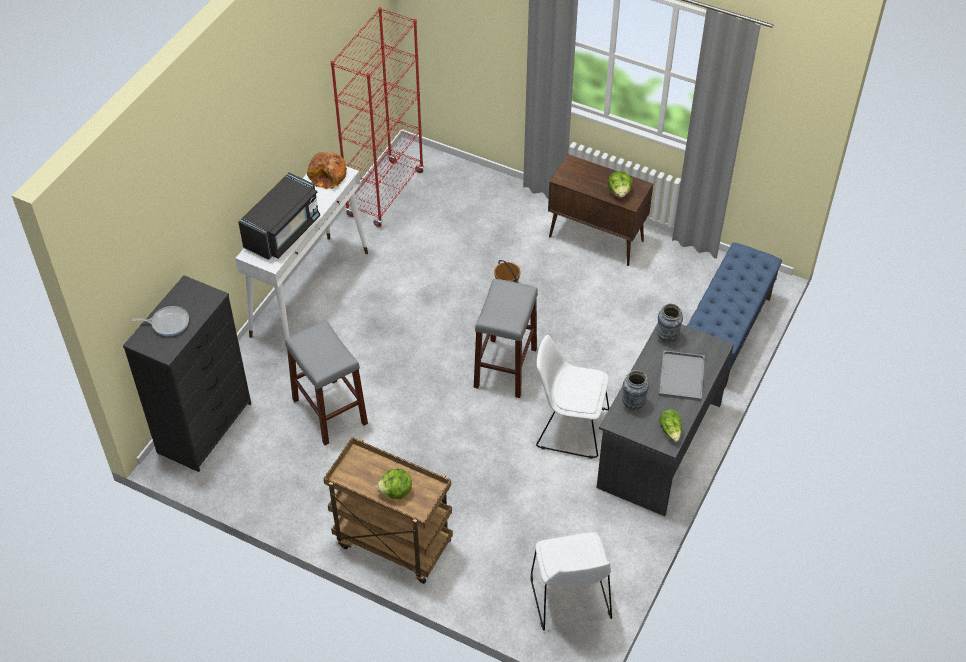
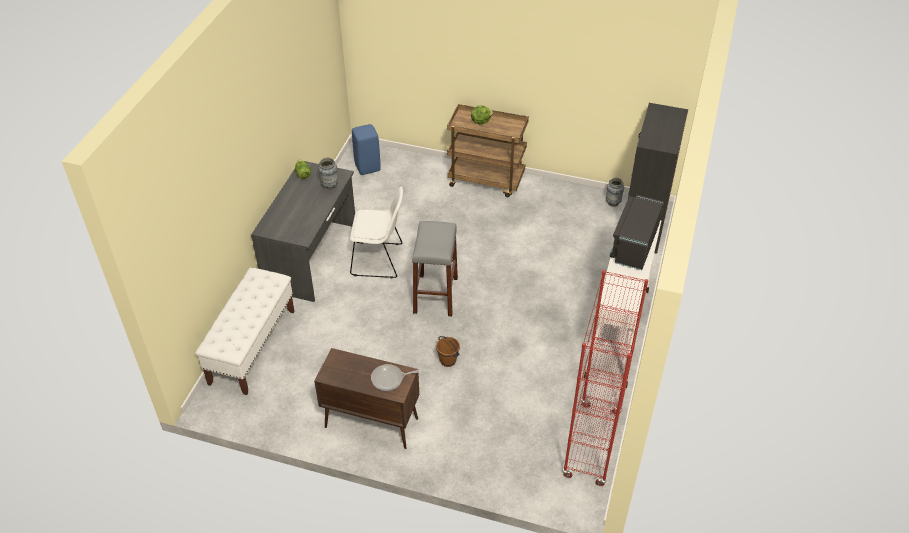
camera: 170 degrees right, 5 degrees down
frying pan [132,306,189,336] -> frying pan moved to [371,364,419,391]
grey stool [285,320,368,445] -> none
bread [307,152,347,189] -> none
white chair [530,532,612,631] -> blue stool [352,124,381,175]
lettuce [608,171,633,197] -> none
vase [656,304,683,343] -> vase moved to [606,177,624,207]
grey tray [659,350,705,401] -> none
blue bench [687,242,782,388] -> white bench [195,268,295,395]

